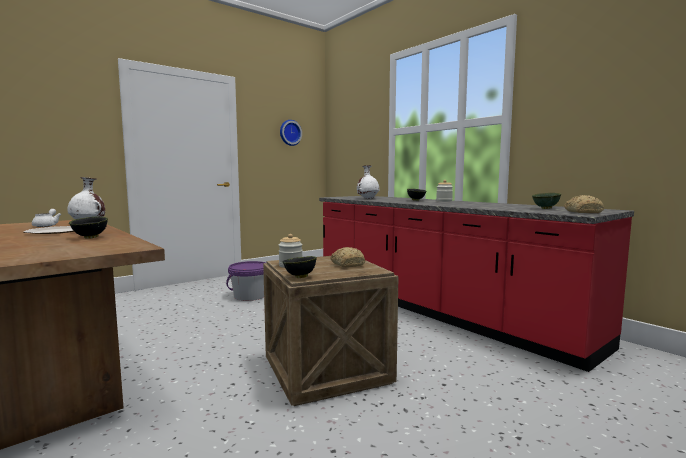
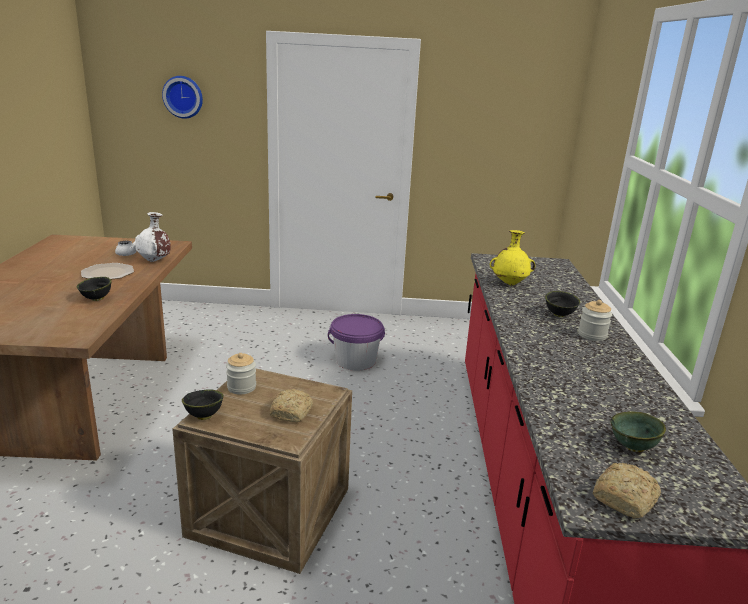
camera: 40 degrees right, 15 degrees up
wall clock [280,120,302,146] -> wall clock moved to [162,76,203,119]
white vase [357,165,379,199] -> yellow vase [490,230,535,286]

